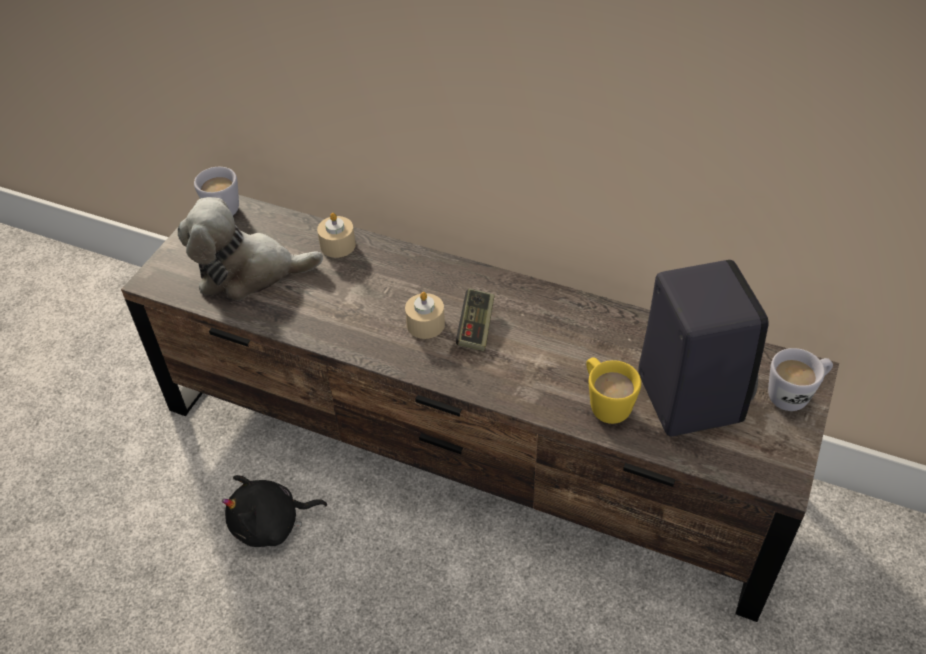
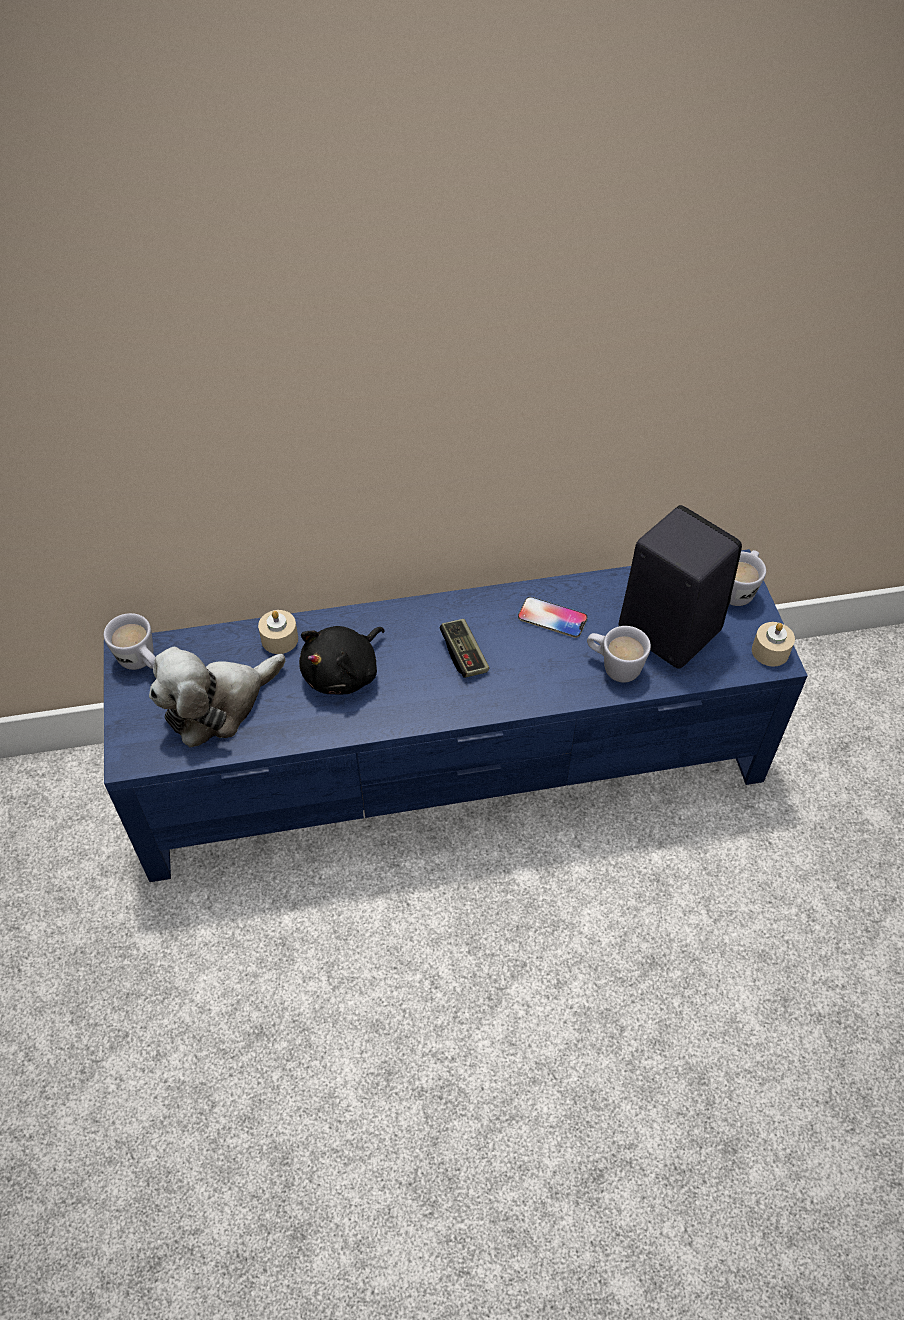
camera: 35 degrees left, 5 degrees up
brown tv stand [121,195,839,622] -> blue tv stand [104,549,808,882]
black plush toy [222,475,327,547] -> black plush toy moved to [299,626,385,694]
beige candle [405,292,445,339] -> beige candle moved to [752,622,795,667]
yellow mug [586,357,641,424] -> white mug [587,626,651,683]
none -> phone [518,597,587,638]

